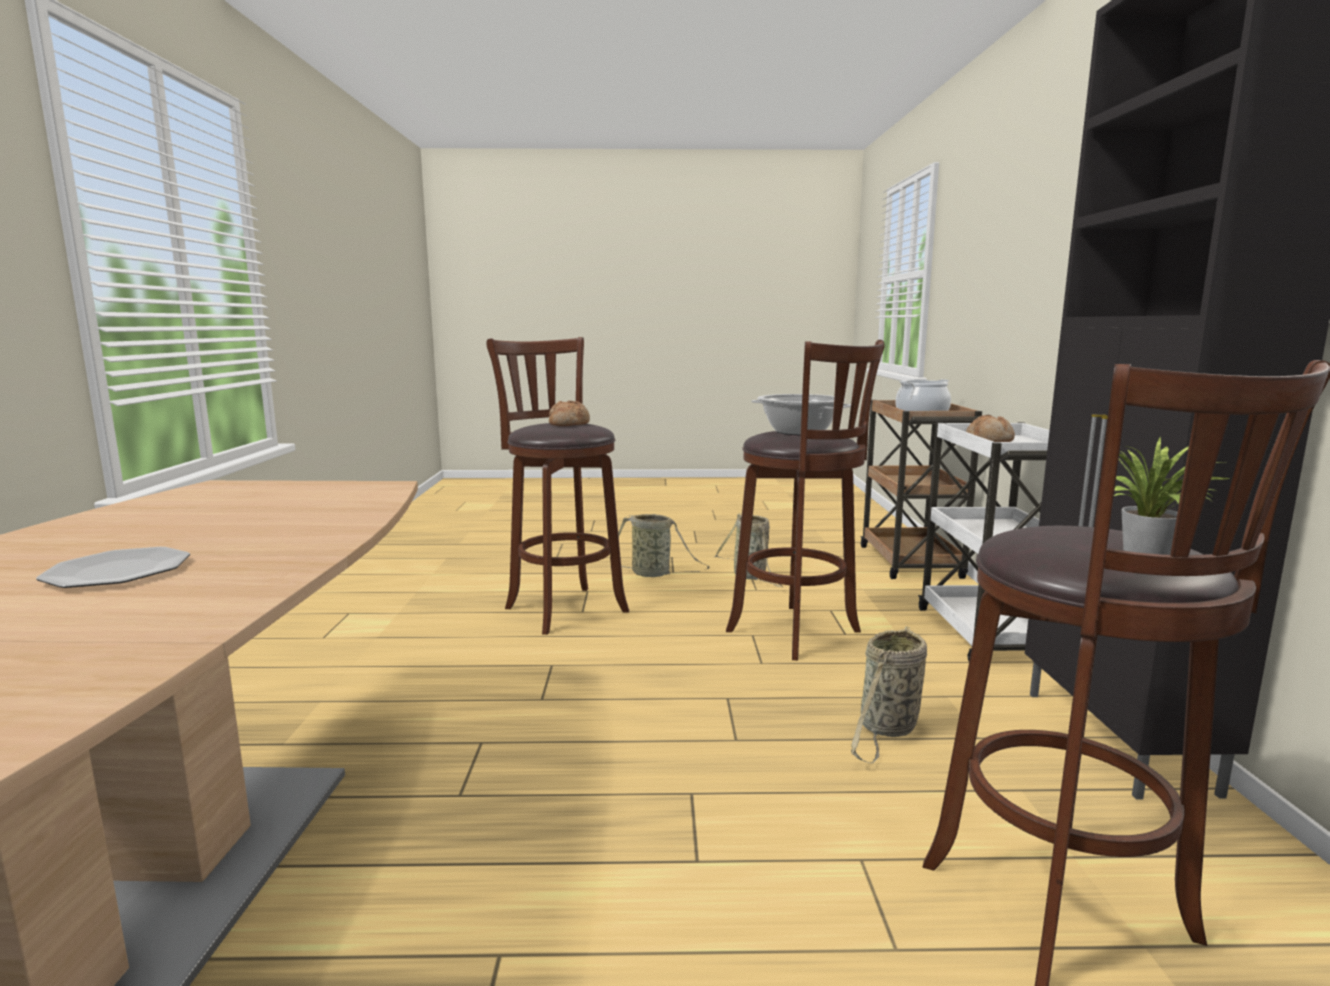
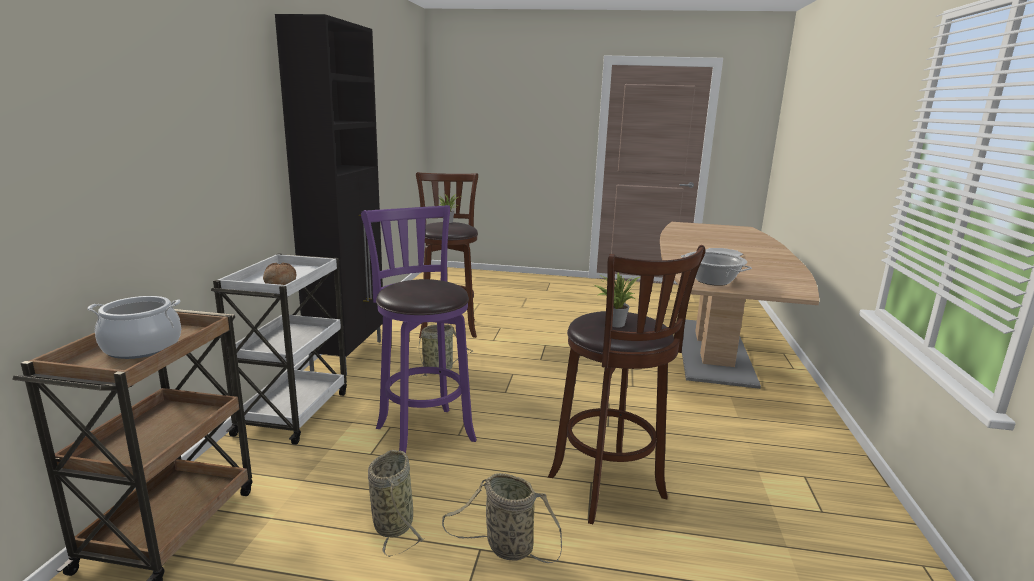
camera: 170 degrees left, 5 degrees up
bread [549,401,590,426] -> potted plant [595,273,640,327]
brown stool [726,340,885,661] -> purple stool [361,205,477,453]
cooking pot [751,394,851,435] -> cooking pot moved to [681,251,752,286]

